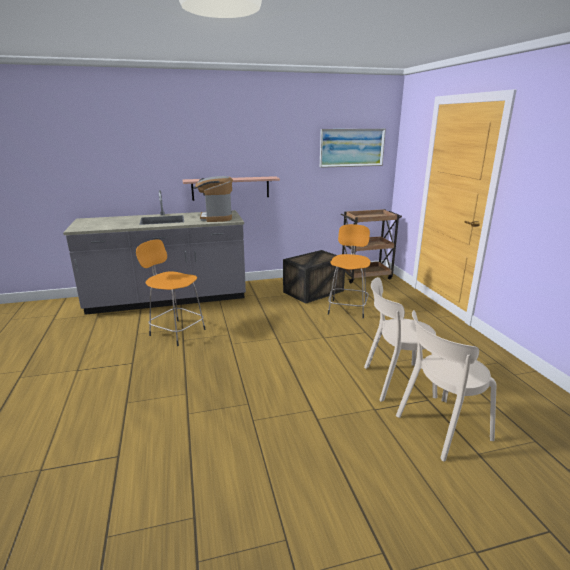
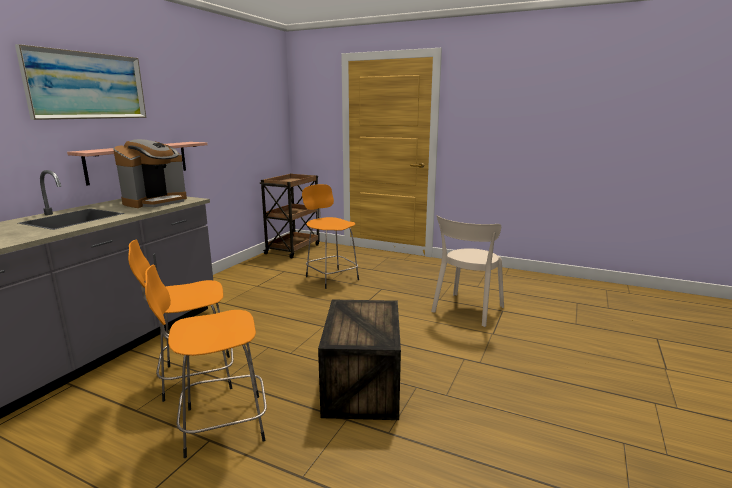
camera: 50 degrees left, 5 degrees down
coffee machine [193,176,233,222] -> coffee machine turned 90 degrees counterclockwise [113,139,187,208]
crate [283,250,345,304] -> crate moved to [318,300,401,420]
picture [320,129,386,168] -> picture moved to [15,44,147,120]
beige chair [396,310,497,461] -> none
none -> orange stool [145,265,267,458]

